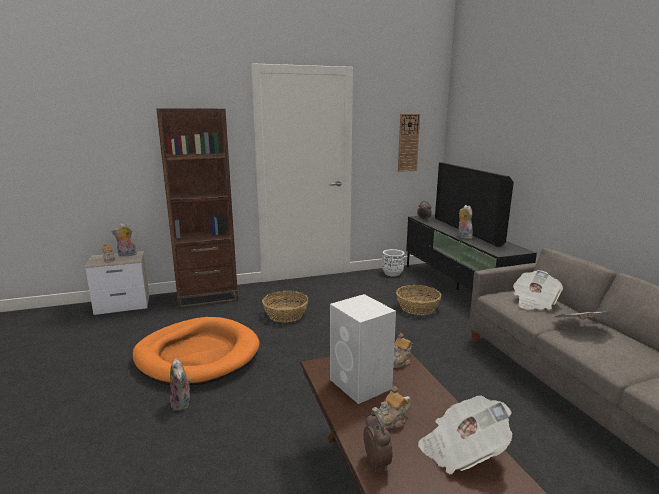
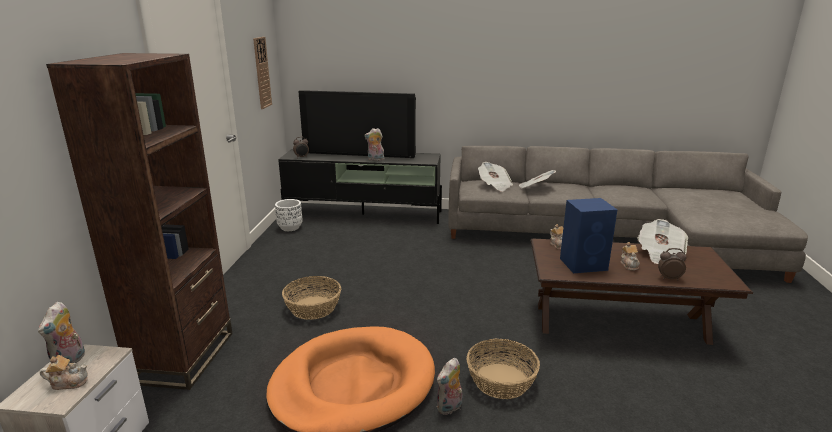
camera: 65 degrees left, 5 degrees up
plush toy [170,358,192,411] -> plush toy turned 135 degrees clockwise [437,358,463,415]
white speaker [330,294,396,404] -> blue speaker [560,198,617,273]
basket [396,285,441,315] -> basket moved to [466,338,540,399]

